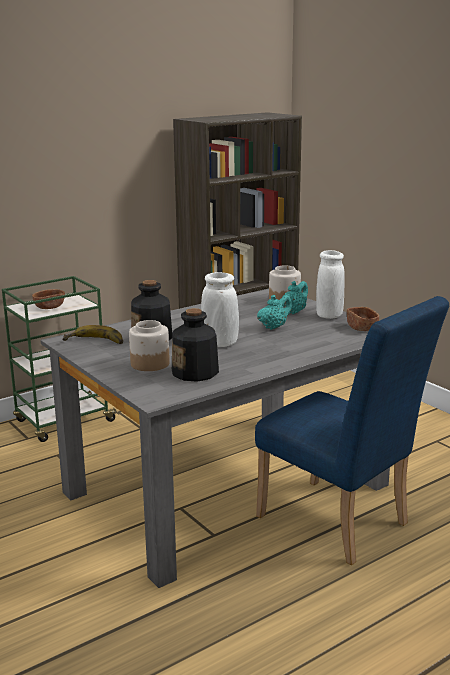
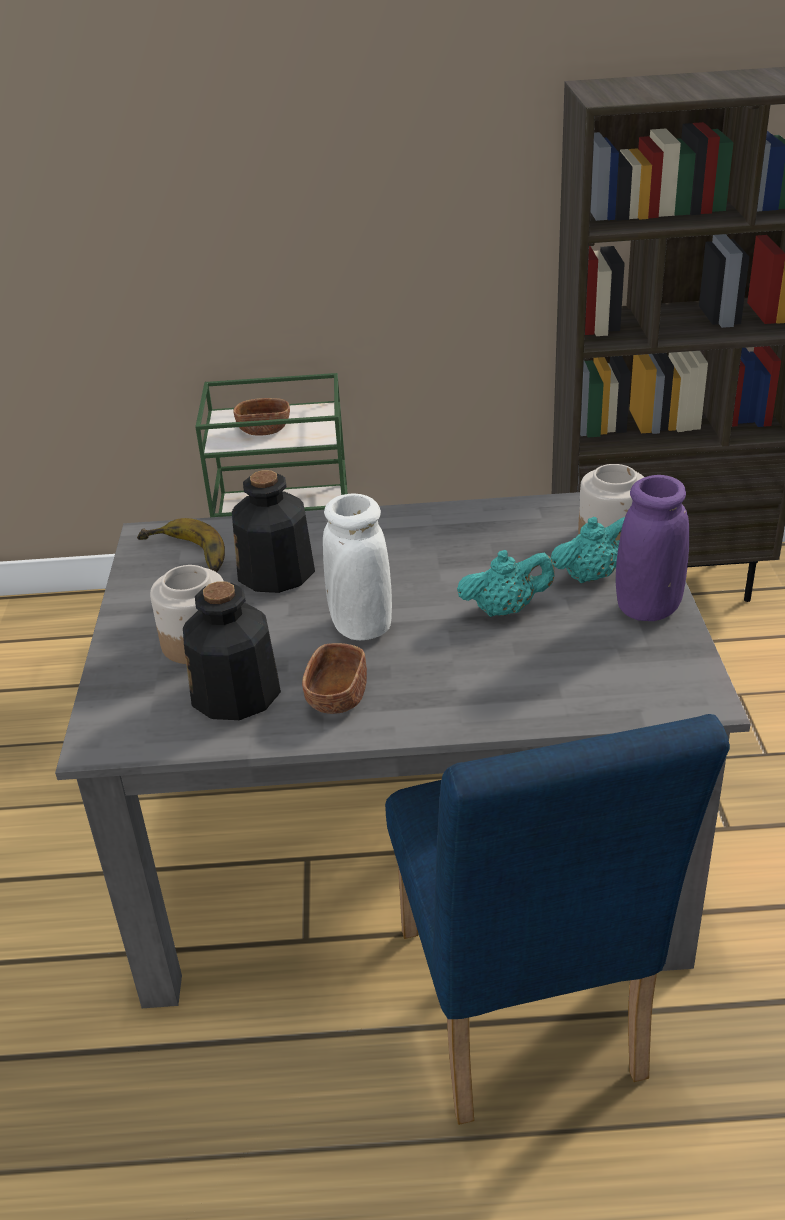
camera: 35 degrees right, 15 degrees up
white vase [316,250,345,319] -> purple vase [616,475,689,621]
brown bowl [347,307,379,331] -> brown bowl moved to [302,643,367,714]

